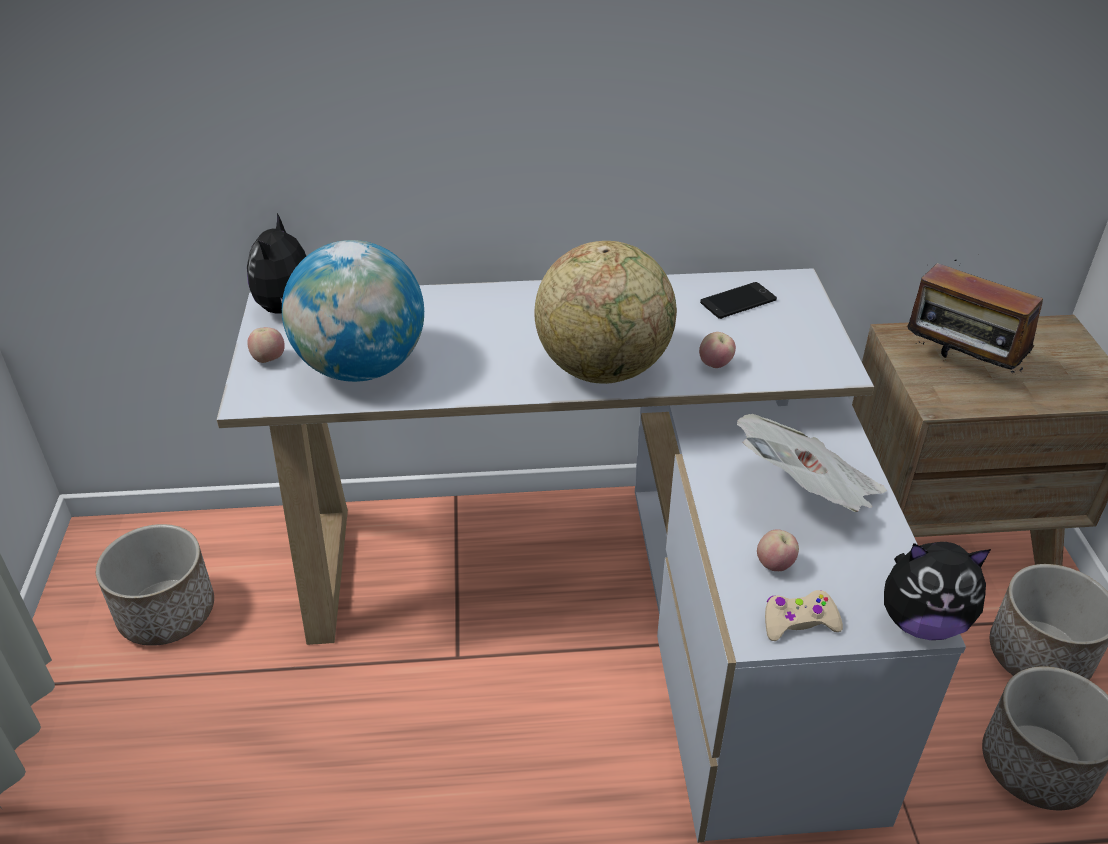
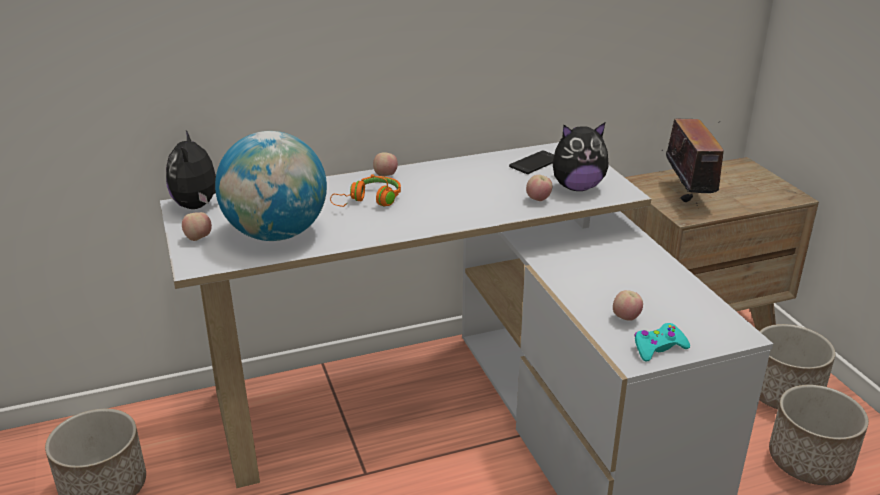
camera: 15 degrees left, 10 degrees down
globe [534,241,677,384] -> none
newspaper [737,414,886,512] -> none
beige game controller [765,590,843,641] -> turquoise game controller [634,323,690,362]
plush toy [884,542,991,640] -> plush toy moved to [553,122,609,191]
radio [907,260,1043,373] -> radio turned 120 degrees counterclockwise [662,119,727,206]
none -> orange headphones [330,174,401,207]
none -> apple [373,152,398,176]

